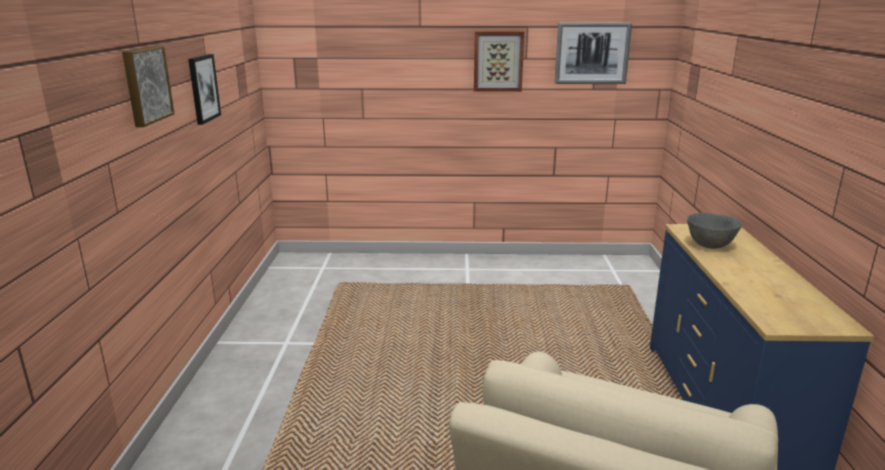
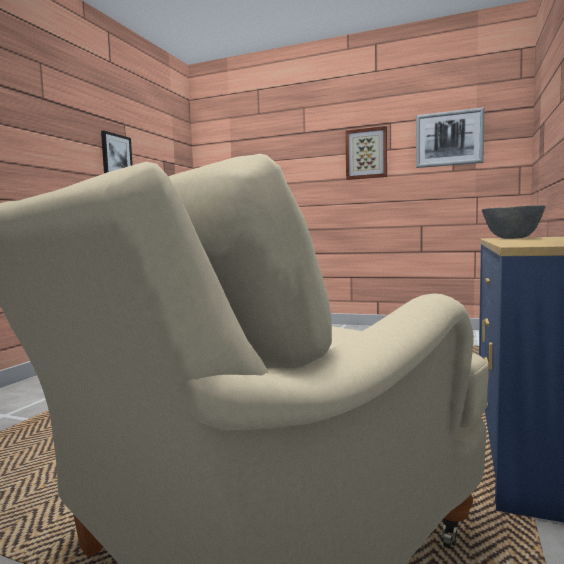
camera: 20 degrees right, 15 degrees down
picture [122,46,174,127] -> none

